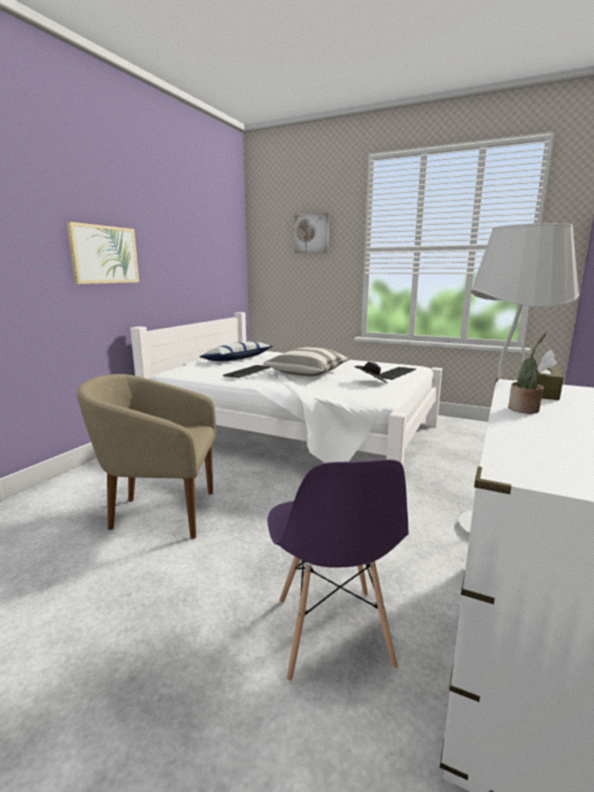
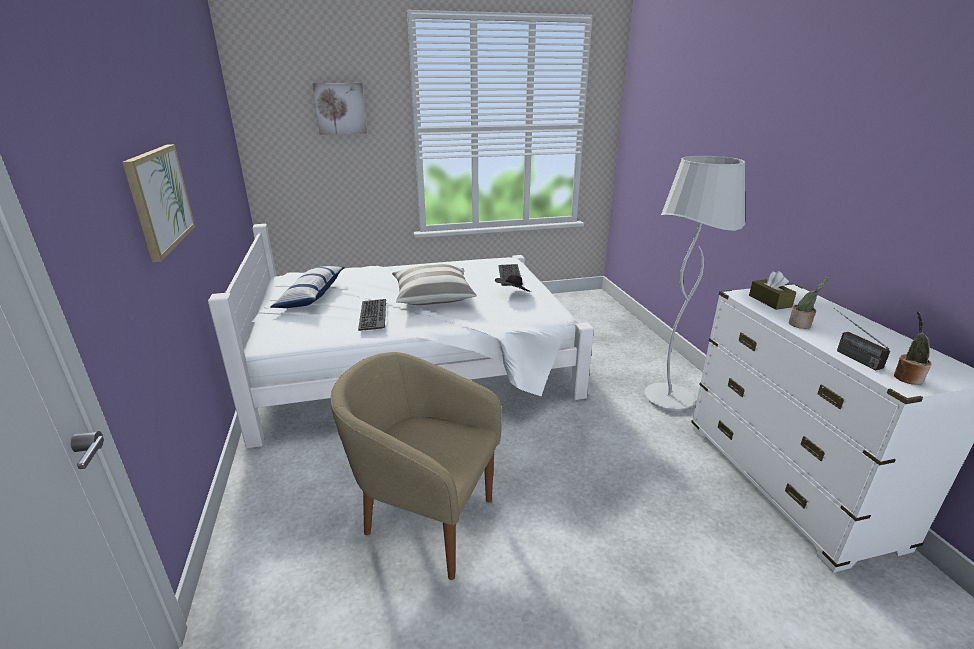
camera: 40 degrees left, 10 degrees up
beige armchair [77,374,216,539] -> beige armchair turned 60 degrees clockwise [331,352,502,580]
purple chair [267,459,409,682] -> none
none -> radio [833,308,890,370]
none -> potted plant [894,311,932,385]

